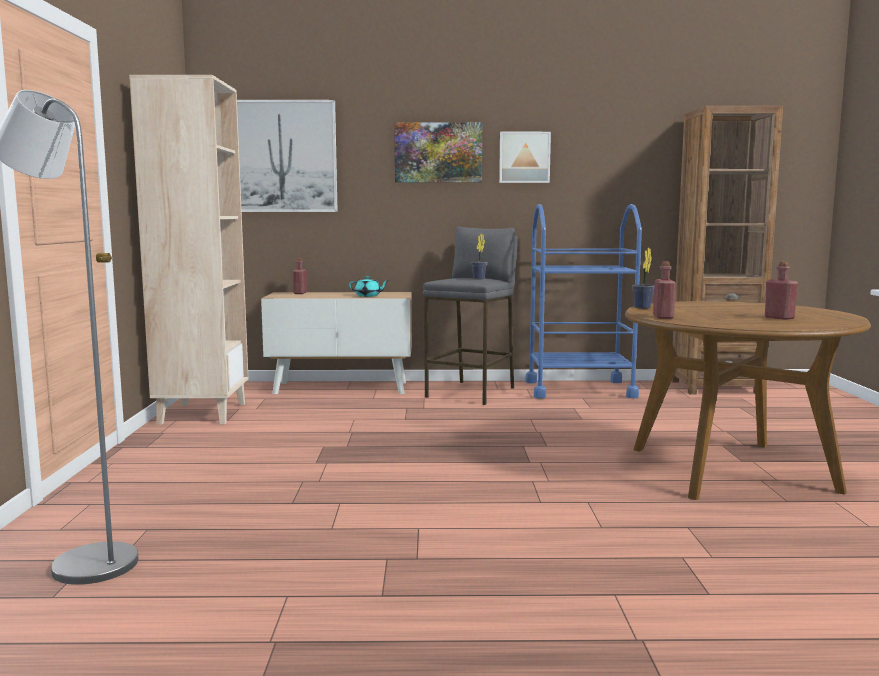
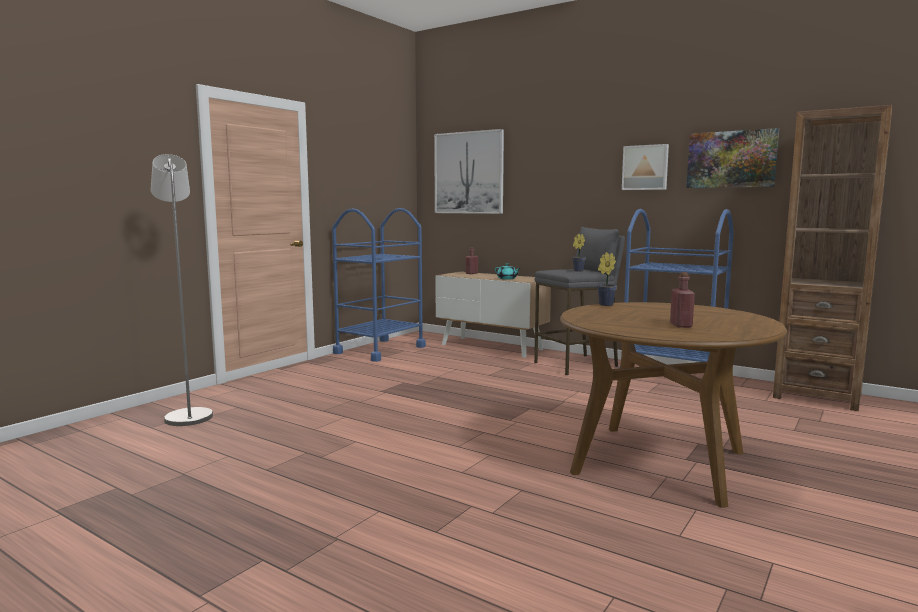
camera: 35 degrees right, 0 degrees up
beige bookcase [129,75,249,425] -> blue cart [332,208,426,362]
picture [394,122,482,183] -> picture moved to [687,128,779,188]
red bottle [653,261,676,319] -> none

